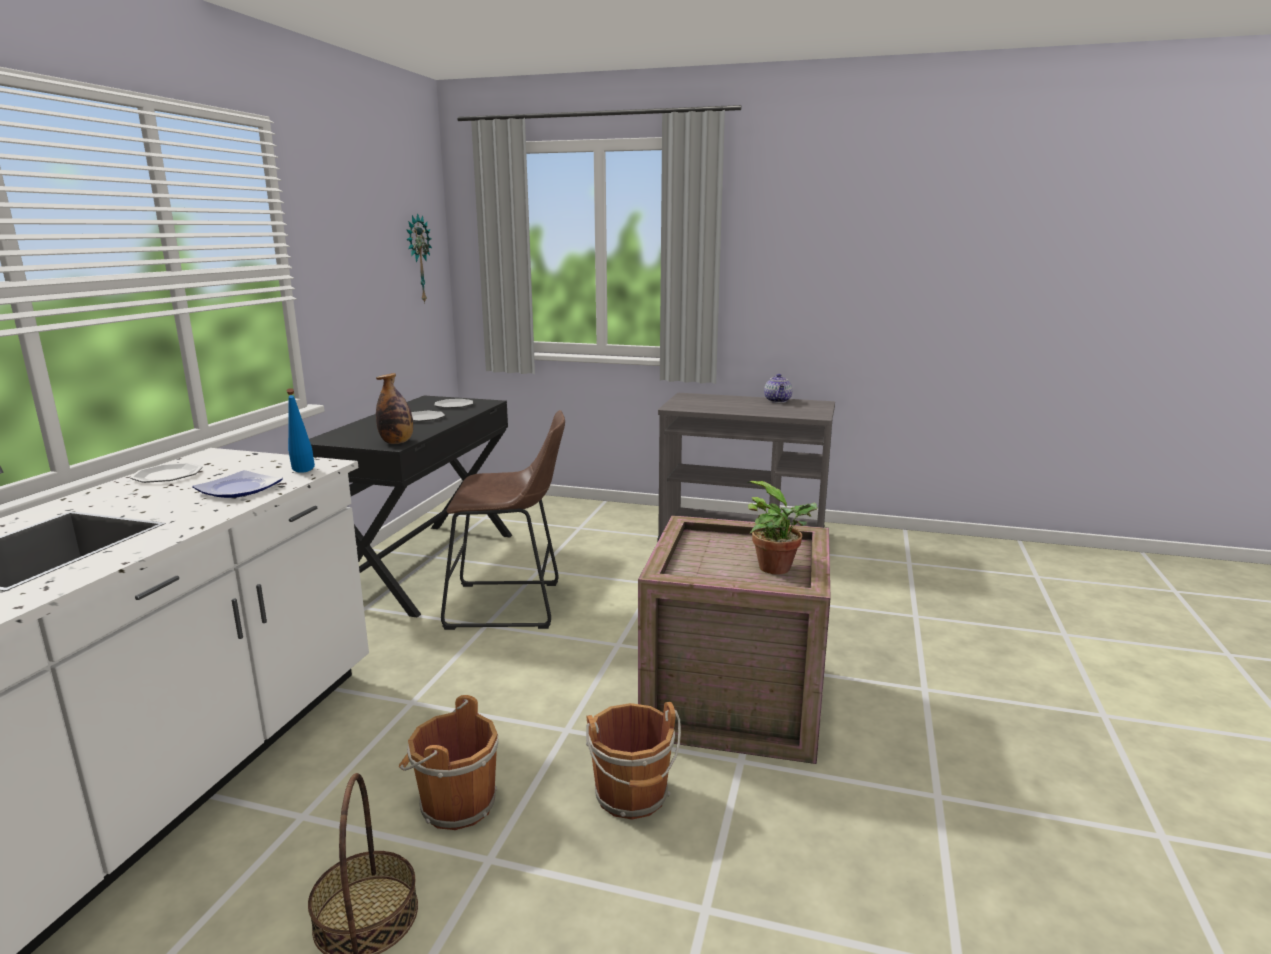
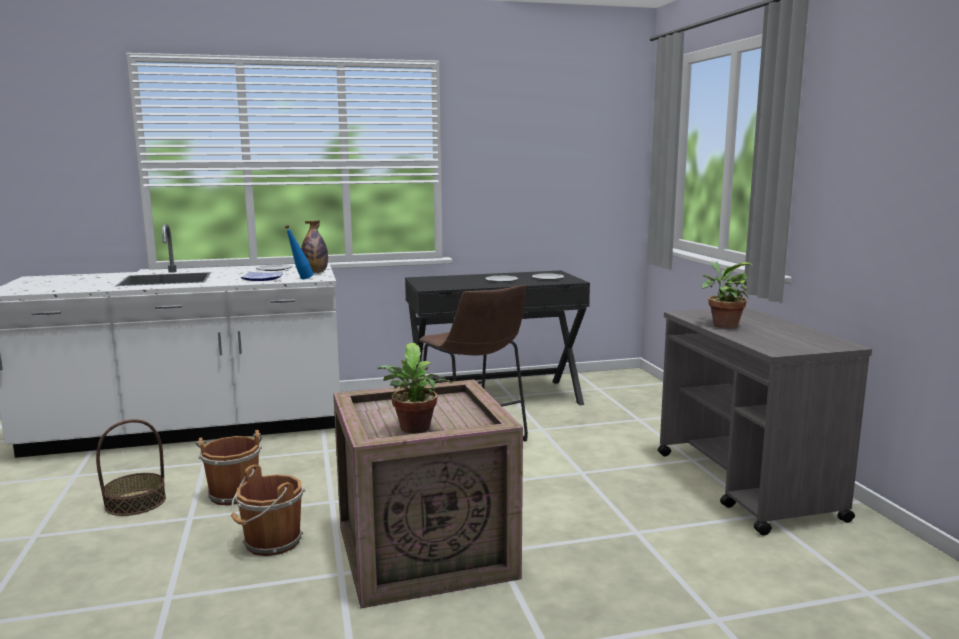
camera: 60 degrees right, 5 degrees down
bottle [376,373,413,444] -> bottle moved to [301,220,328,273]
wall clock [406,213,432,304] -> none
teapot [764,374,792,403] -> none
none -> potted plant [701,262,753,328]

